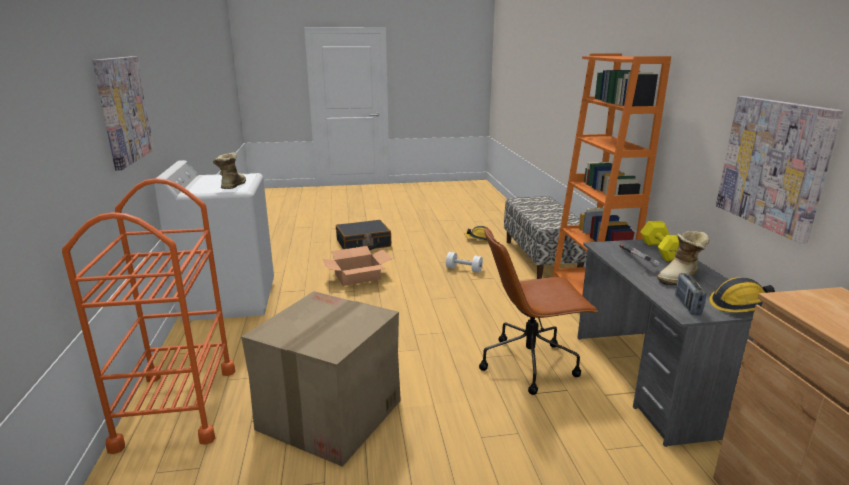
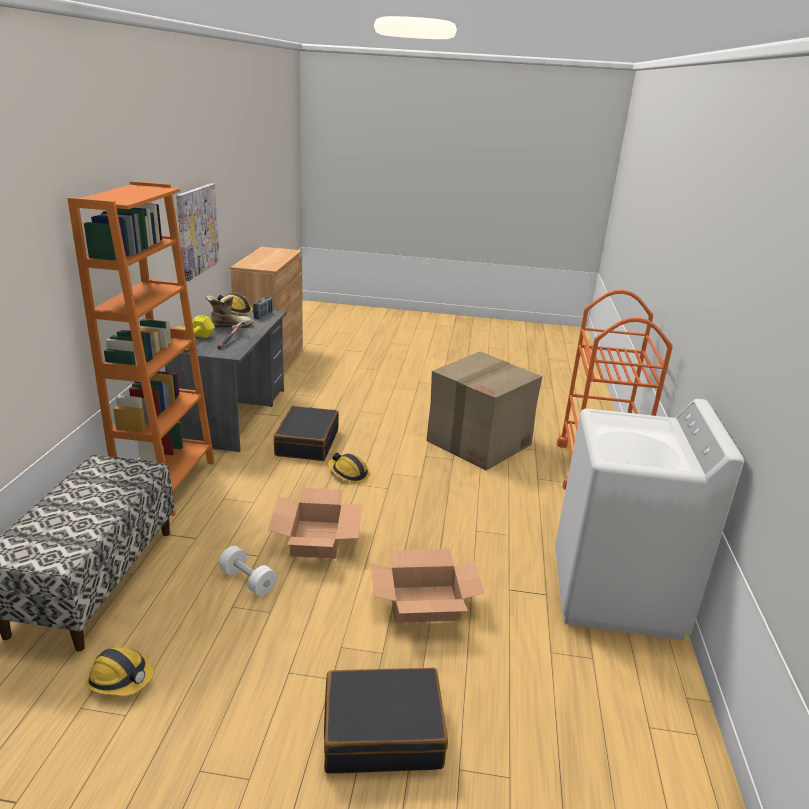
camera: 165 degrees left, 5 degrees up
picture [92,56,154,170] -> none
boot [213,153,246,189] -> none
brown office chair [479,227,598,395] -> black suitcase [274,406,339,461]
none -> cardboard box [268,488,363,559]
none -> hard hat [328,453,370,483]

